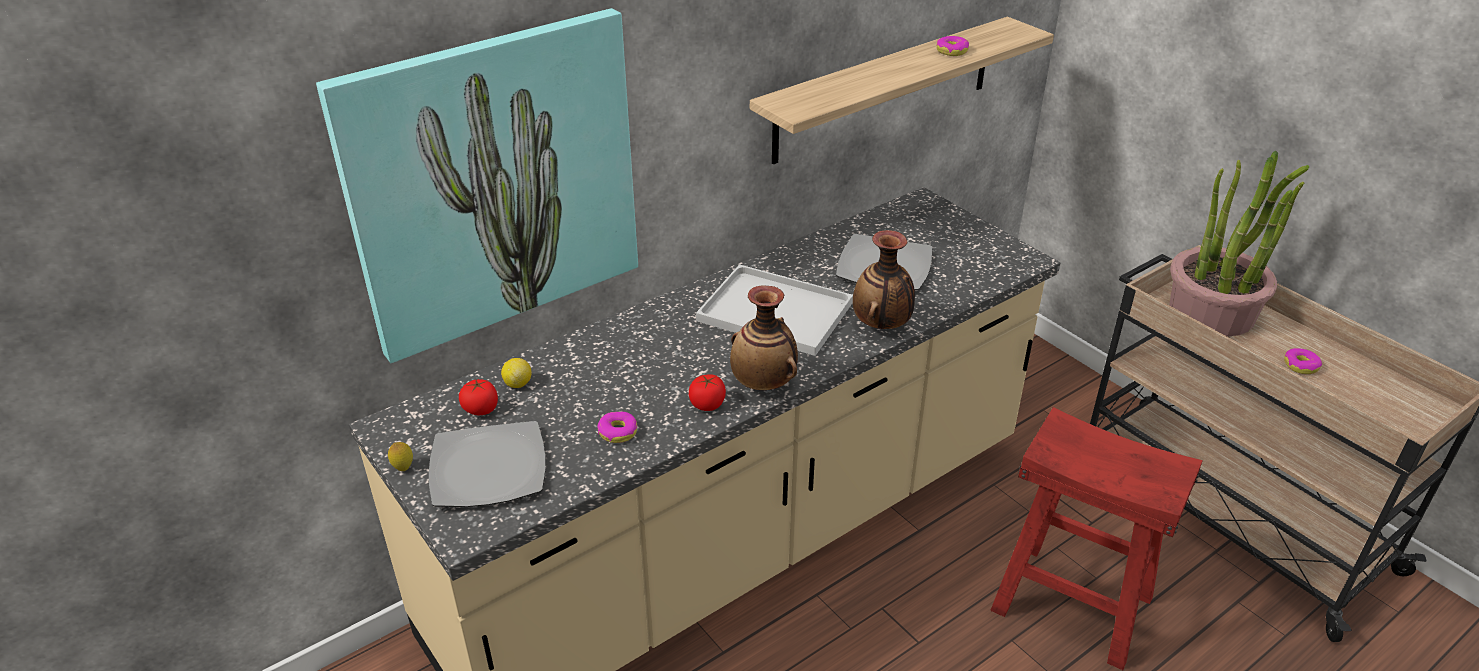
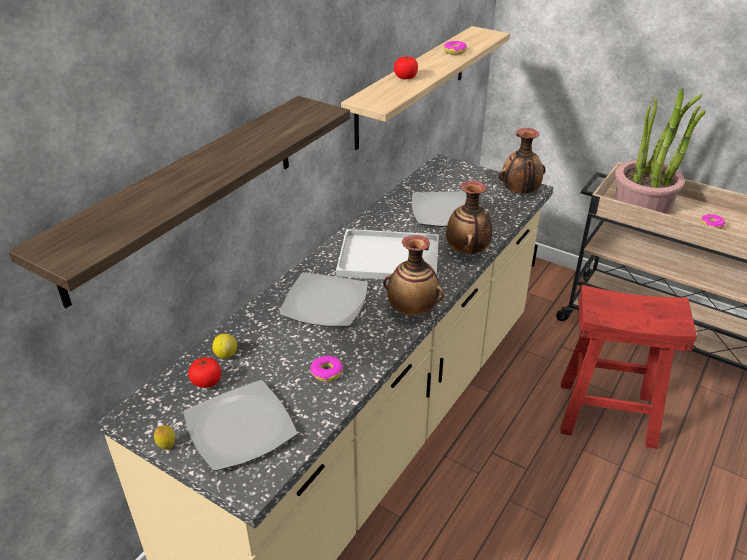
camera: 20 degrees left, 0 degrees up
picture [316,8,638,363] -> shelf [8,96,350,308]
tomato [689,374,726,411] -> tomato moved to [394,56,418,79]
none -> plate [279,272,368,327]
none -> vase [499,128,546,194]

